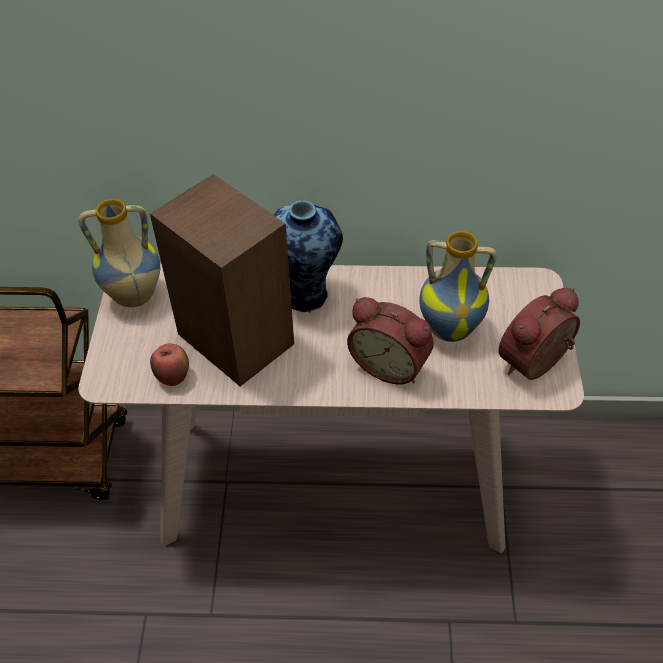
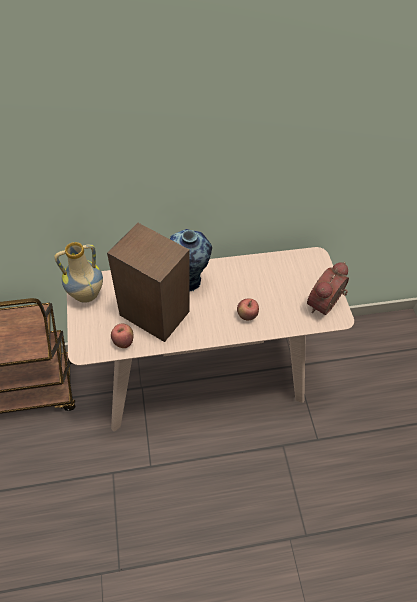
camera: 15 degrees left, 5 degrees up
alarm clock [347,297,434,384] -> apple [237,298,259,320]
vase [419,231,497,342] -> none

